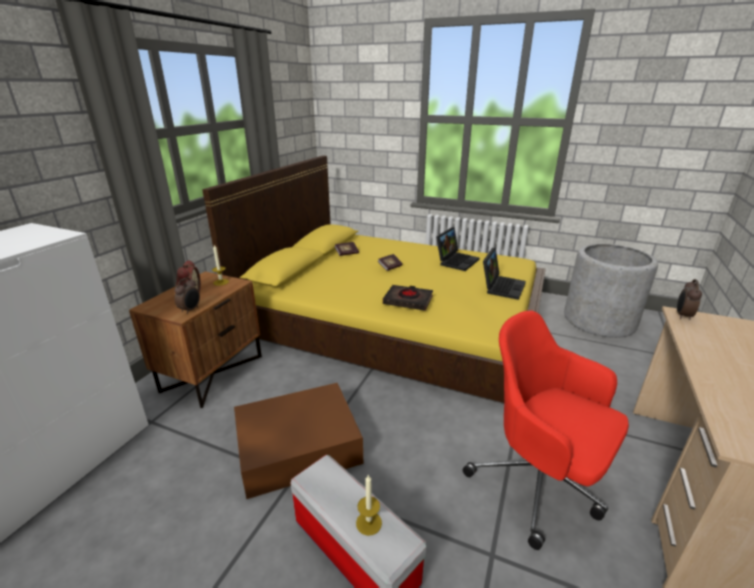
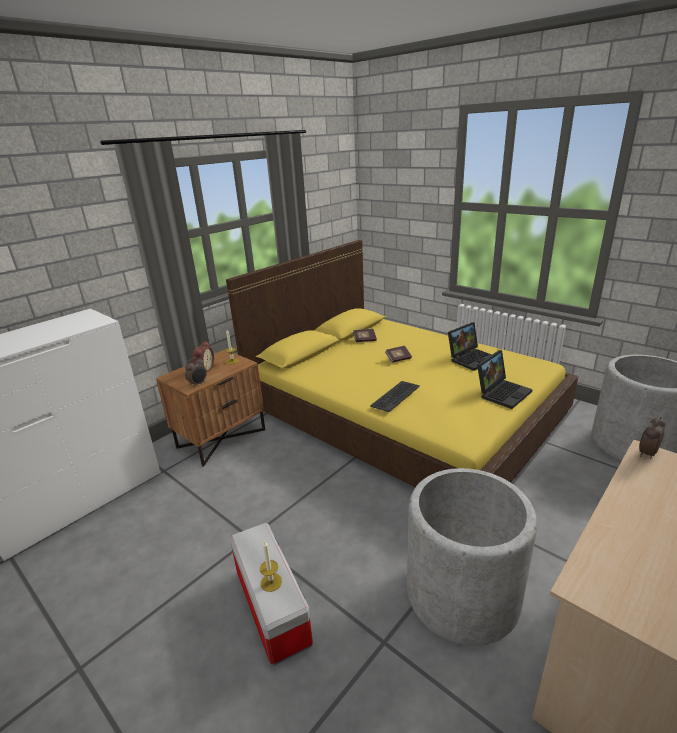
camera: 20 degrees right, 0 degrees up
brown storage box [234,383,363,499] -> none
black book [383,285,433,311] -> keyboard [370,381,420,412]
red office chair [463,310,629,550] -> grey planter [407,468,537,646]

